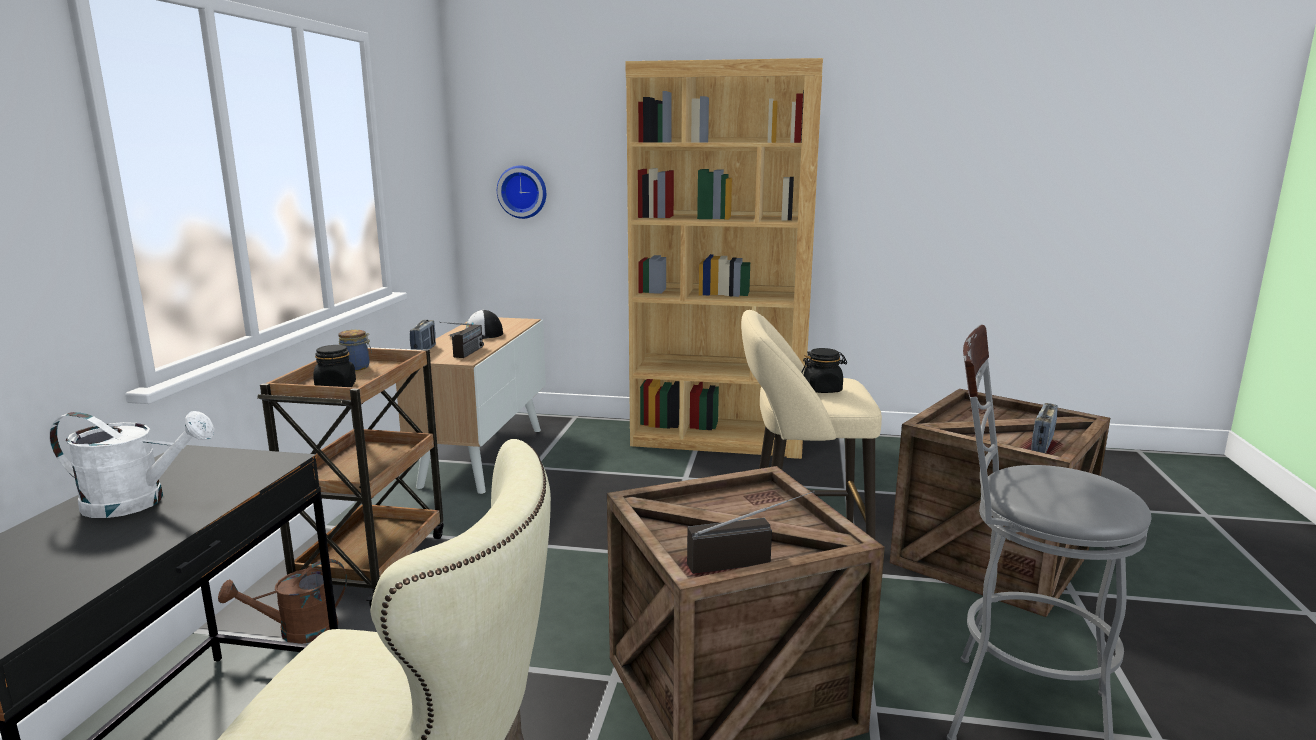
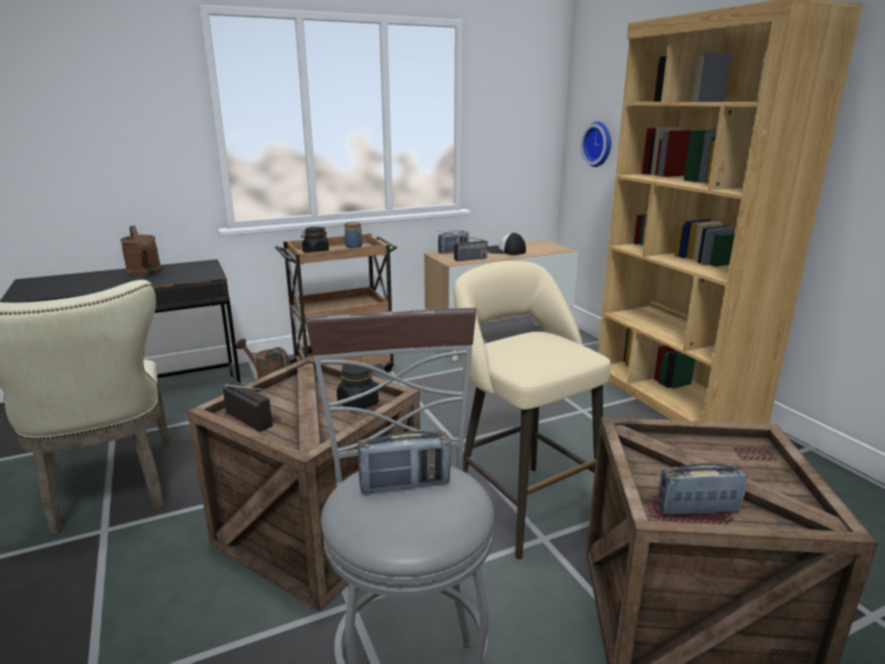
camera: 55 degrees right, 5 degrees up
white watering can [49,411,215,518] -> brown watering can [120,226,162,277]
black jar [801,348,847,393] -> black jar moved to [337,365,379,409]
none -> radio [358,431,451,493]

